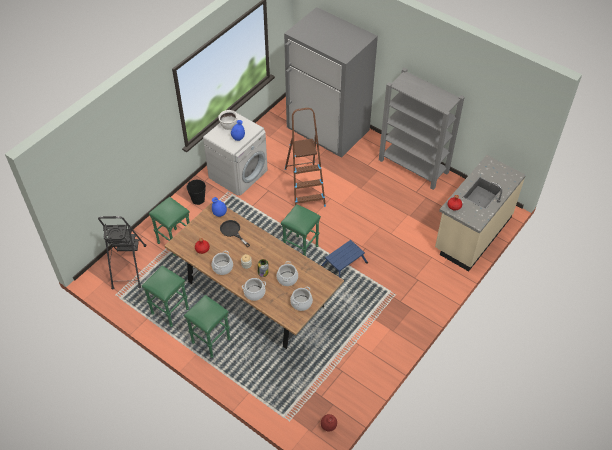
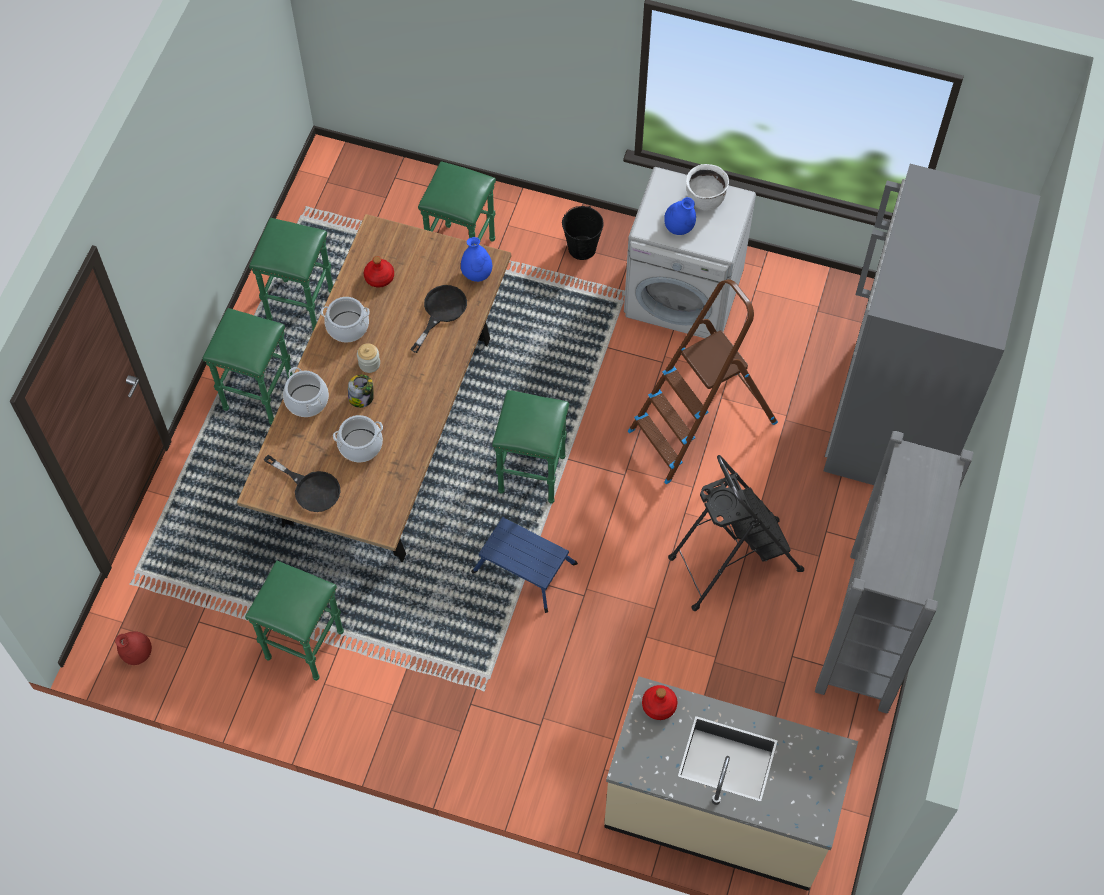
camera: 70 degrees right, 10 degrees up
step ladder [98,216,147,289] -> step ladder moved to [668,455,804,611]
cooking pot [290,287,313,311] -> black frying pan [264,455,341,512]
none -> green stool [245,561,344,681]

